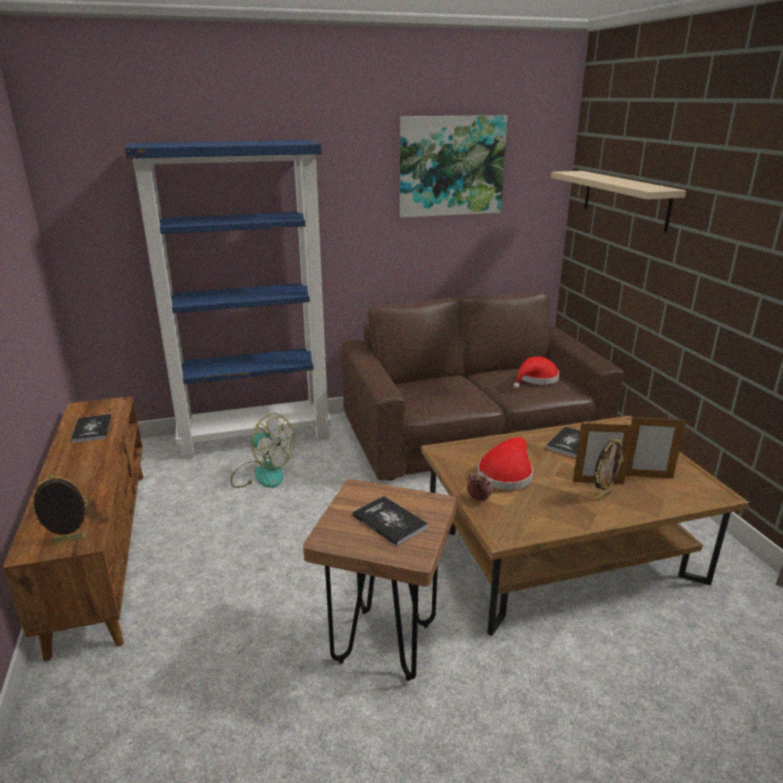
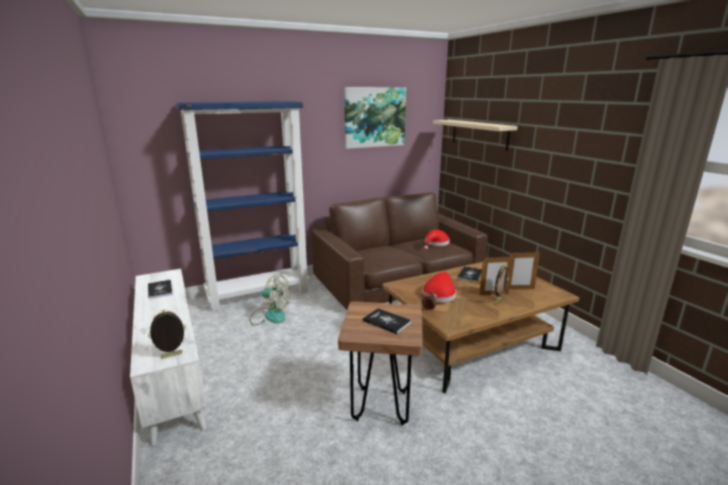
camera: 10 degrees left, 5 degrees down
brown tv stand [3,396,144,661] -> white tv stand [130,269,207,446]

